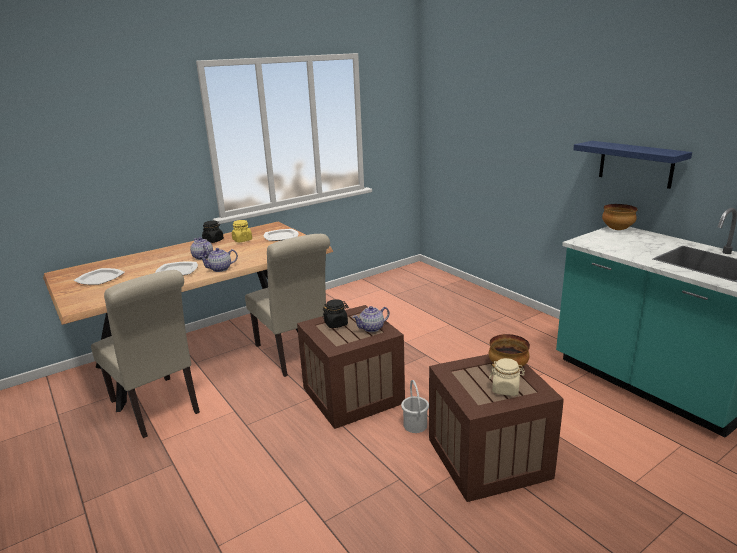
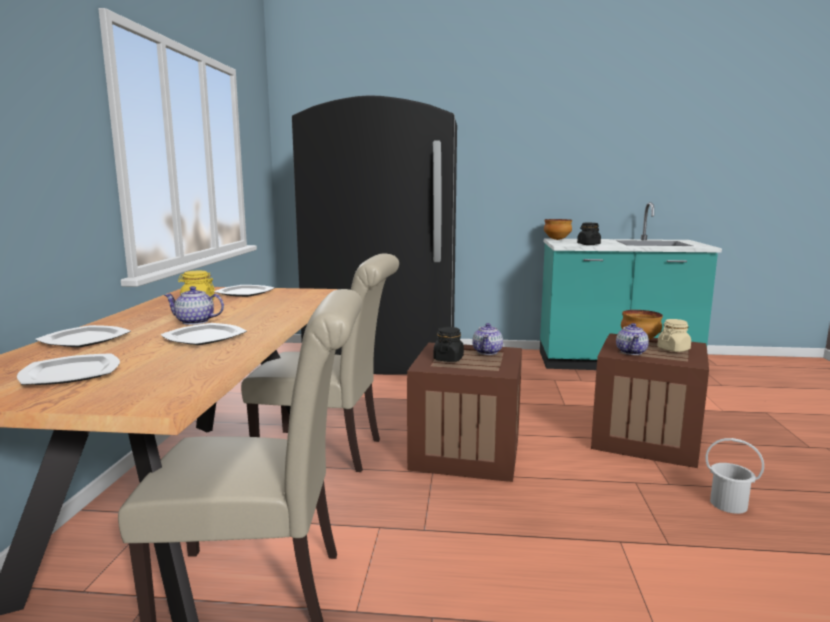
camera: 50 degrees left, 10 degrees down
teapot [199,248,238,272] -> teapot moved to [616,323,649,355]
black jar [202,221,224,243] -> black jar moved to [577,223,601,245]
white bucket [401,380,429,433] -> white bucket moved to [706,438,764,514]
blue shelf [573,141,692,189] -> none
none -> plate [35,325,131,347]
none -> black fridge [292,95,457,375]

